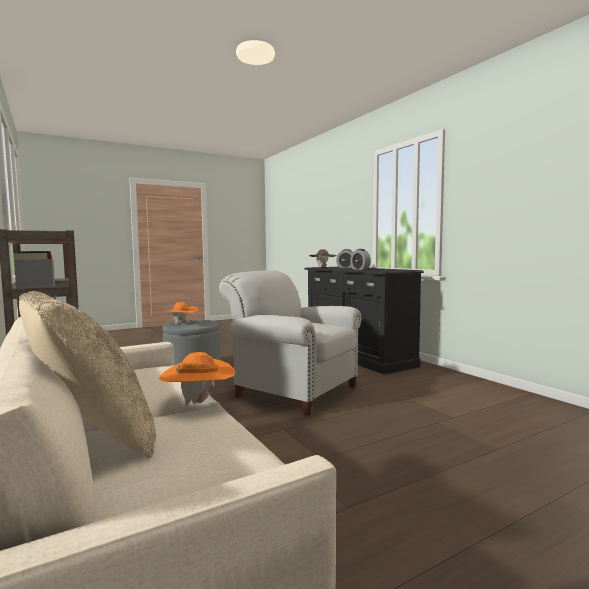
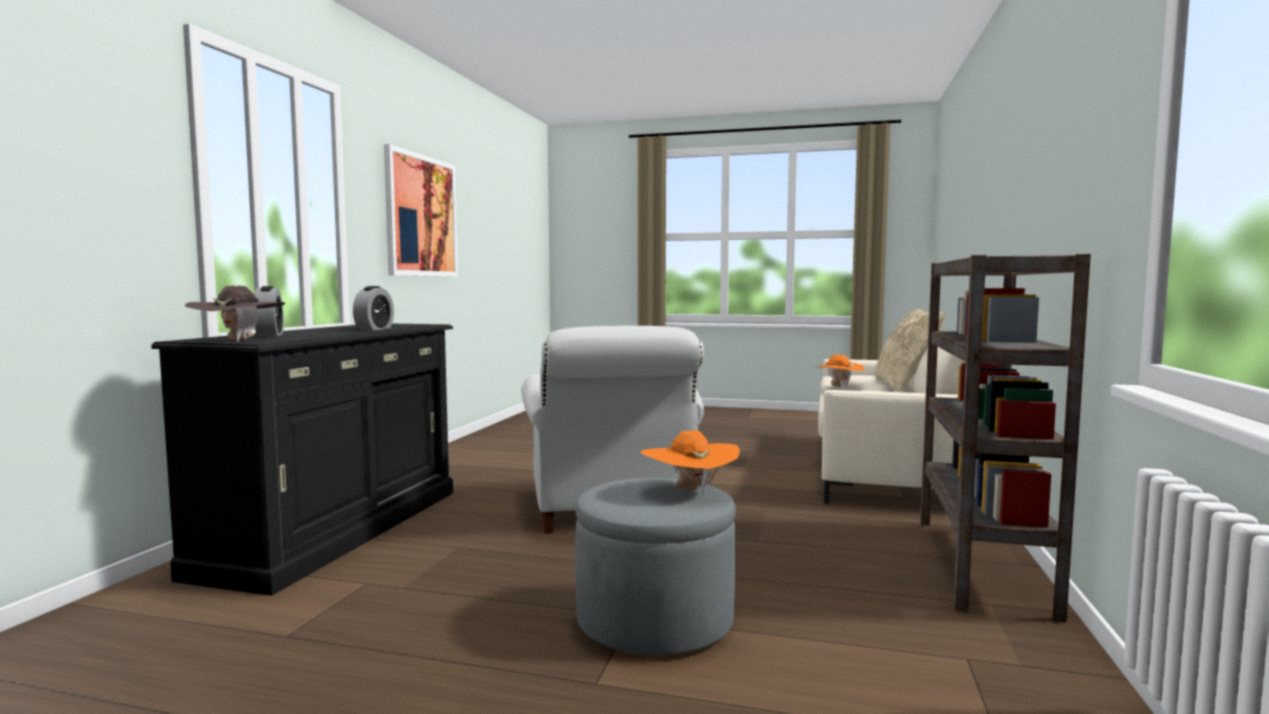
camera: 135 degrees left, 0 degrees up
none -> picture [384,144,458,277]

